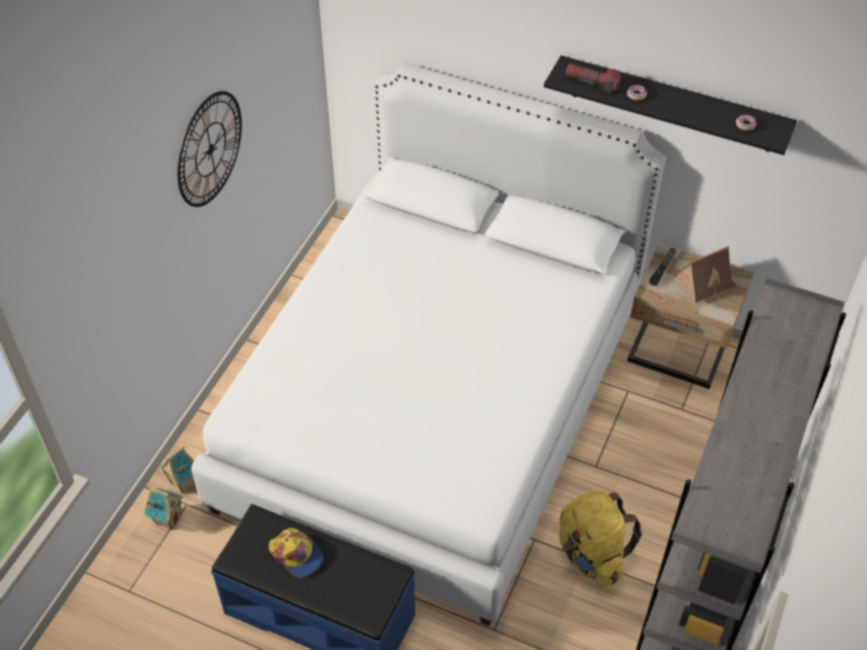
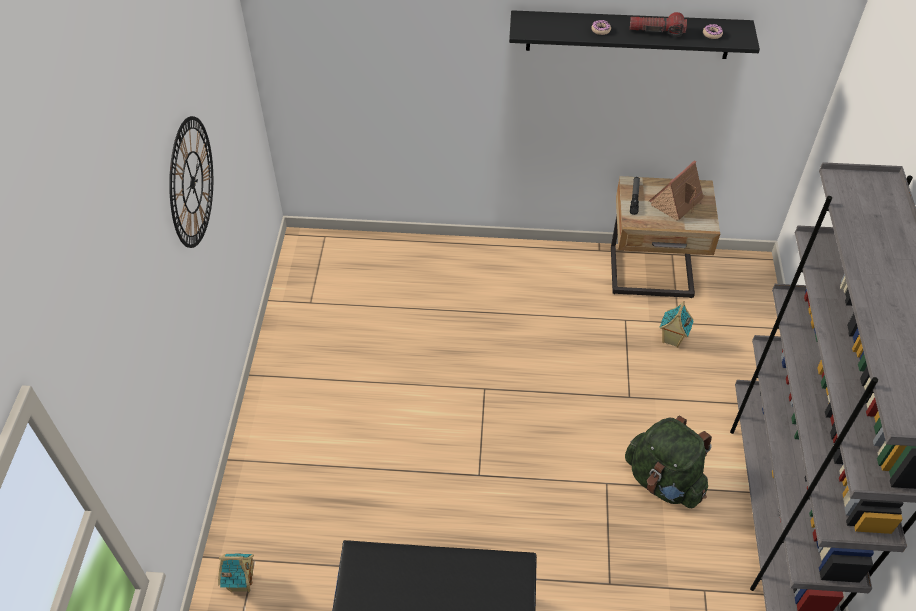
camera: 20 degrees left, 0 degrees up
toy house [159,446,195,493] -> toy house moved to [660,301,694,348]
white bed [191,63,666,626] -> none
cap [269,528,323,578] -> none
yellow backpack [559,490,642,587] -> green backpack [625,416,712,508]
flashlight [566,63,621,93] -> flashlight moved to [630,12,687,37]

